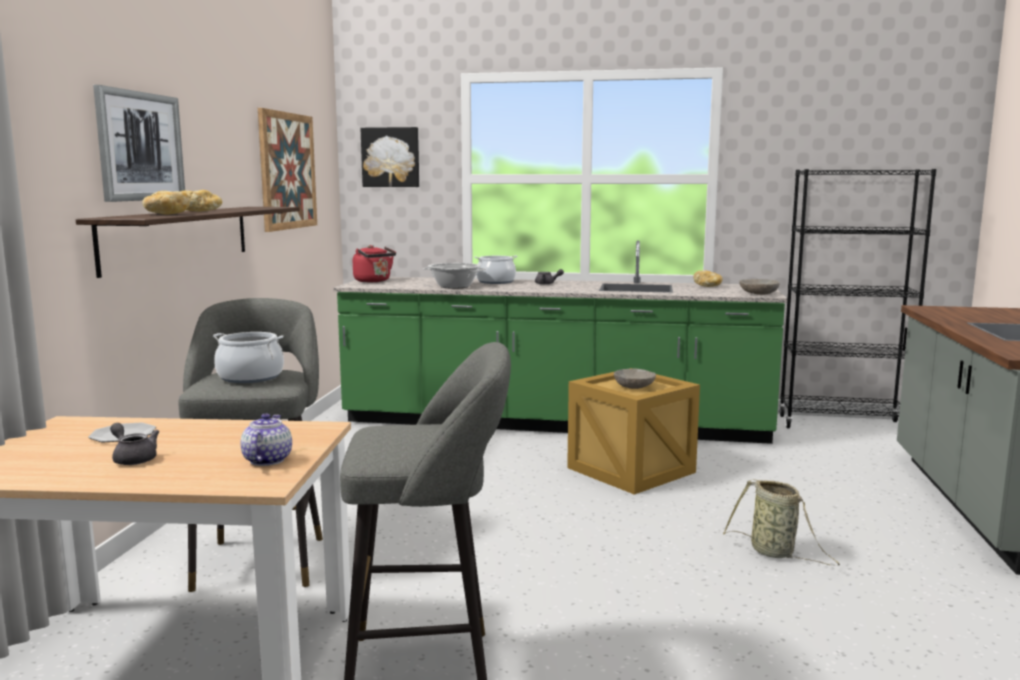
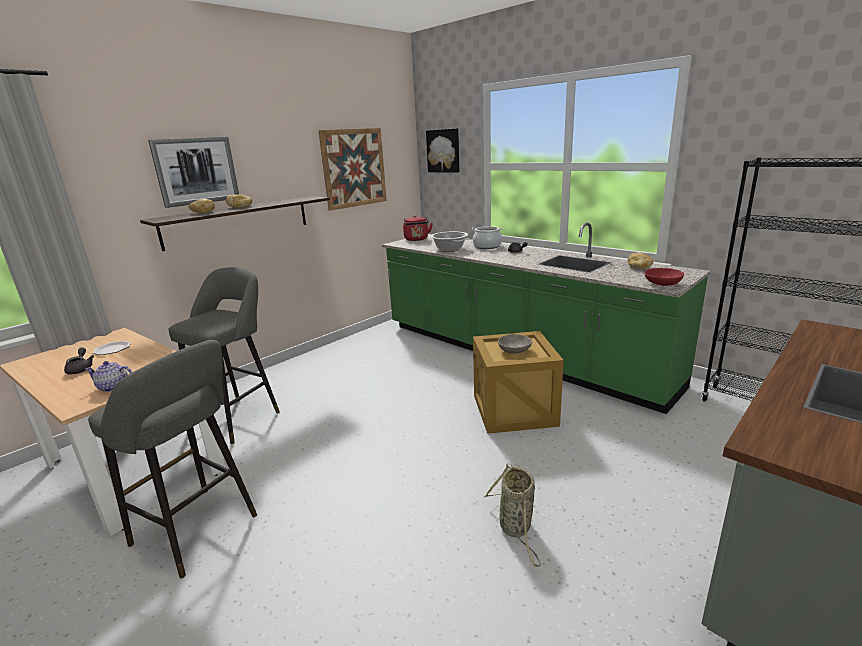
camera: 35 degrees right, 10 degrees up
cooking pot [213,332,284,383] -> none
teapot [241,413,292,466] -> teapot turned 120 degrees counterclockwise [85,361,132,392]
grey bowl [739,279,780,295] -> red bowl [644,268,684,286]

